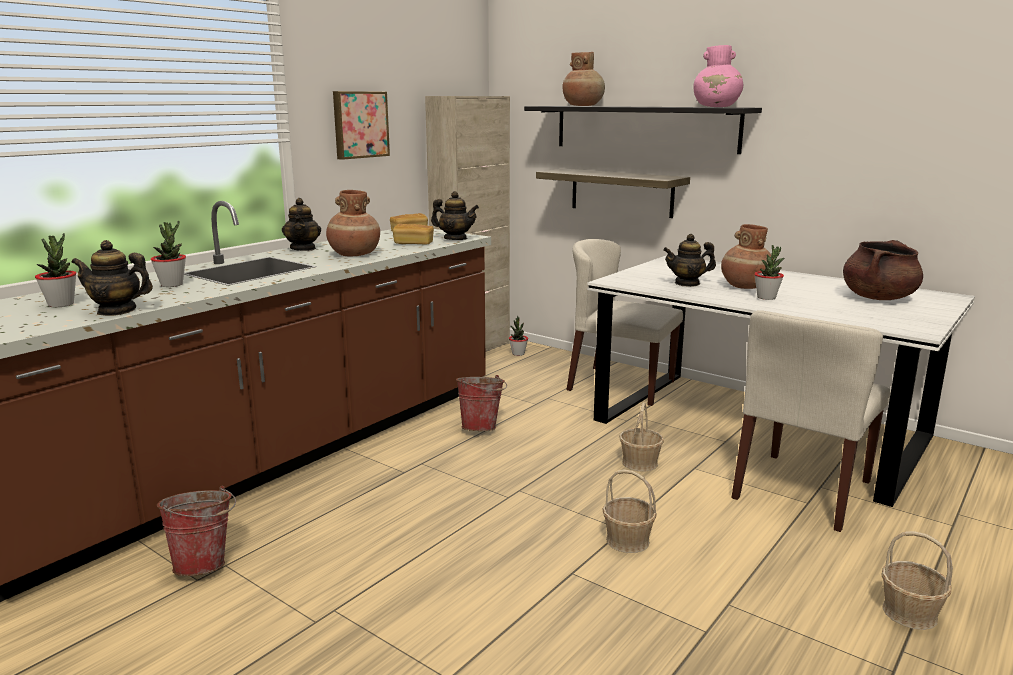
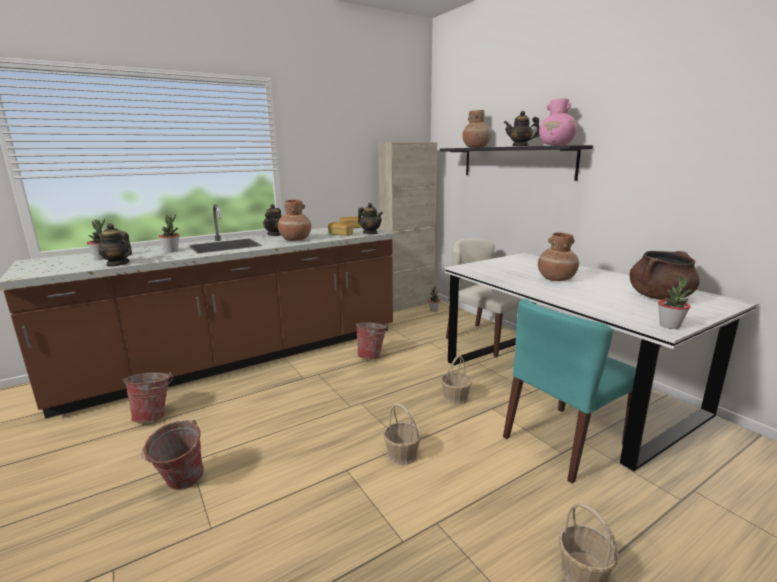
camera: 20 degrees right, 0 degrees up
picture [333,91,390,160] -> none
shelf [536,169,690,218] -> none
teapot [663,234,716,287] -> teapot moved to [504,111,540,146]
beige chair [731,310,891,532] -> turquoise chair [503,299,636,483]
potted plant [754,245,784,300] -> potted plant moved to [658,276,692,329]
none -> bucket [141,420,204,490]

